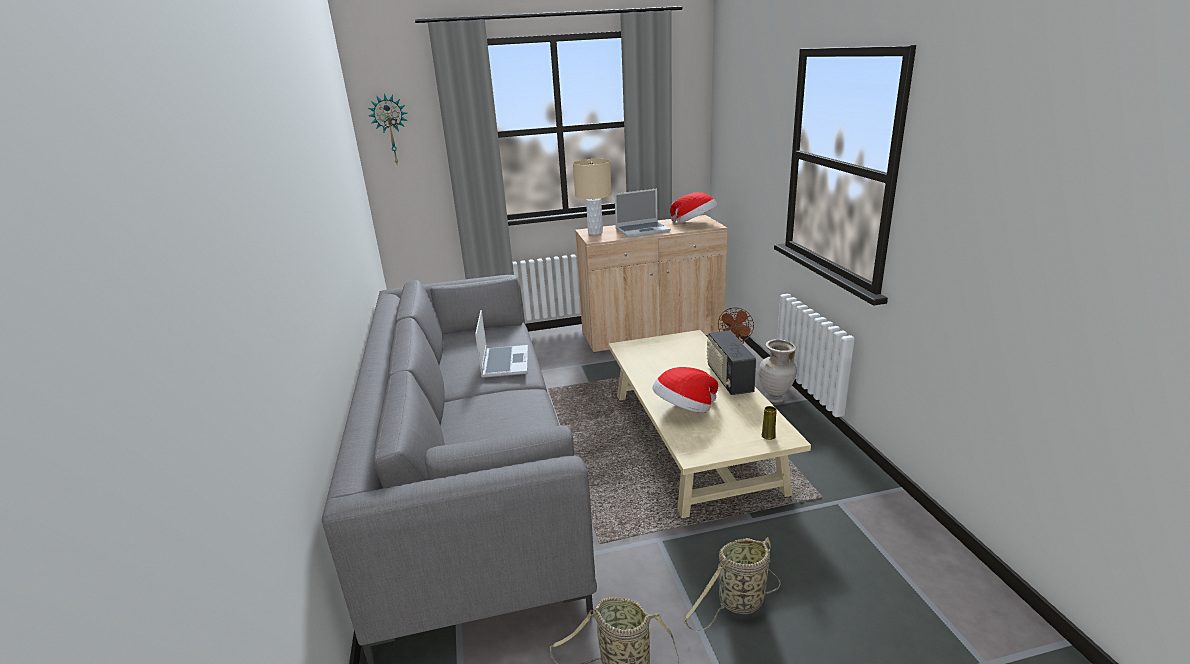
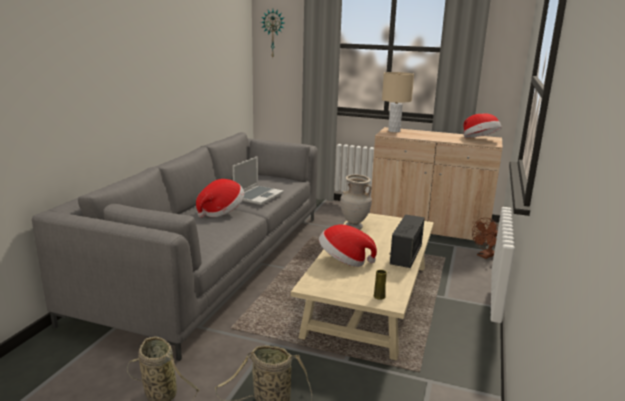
camera: 30 degrees right, 5 degrees down
laptop [614,189,671,238] -> none
beige vase [759,339,797,403] -> beige vase moved to [340,175,372,230]
none -> hat [196,179,244,217]

